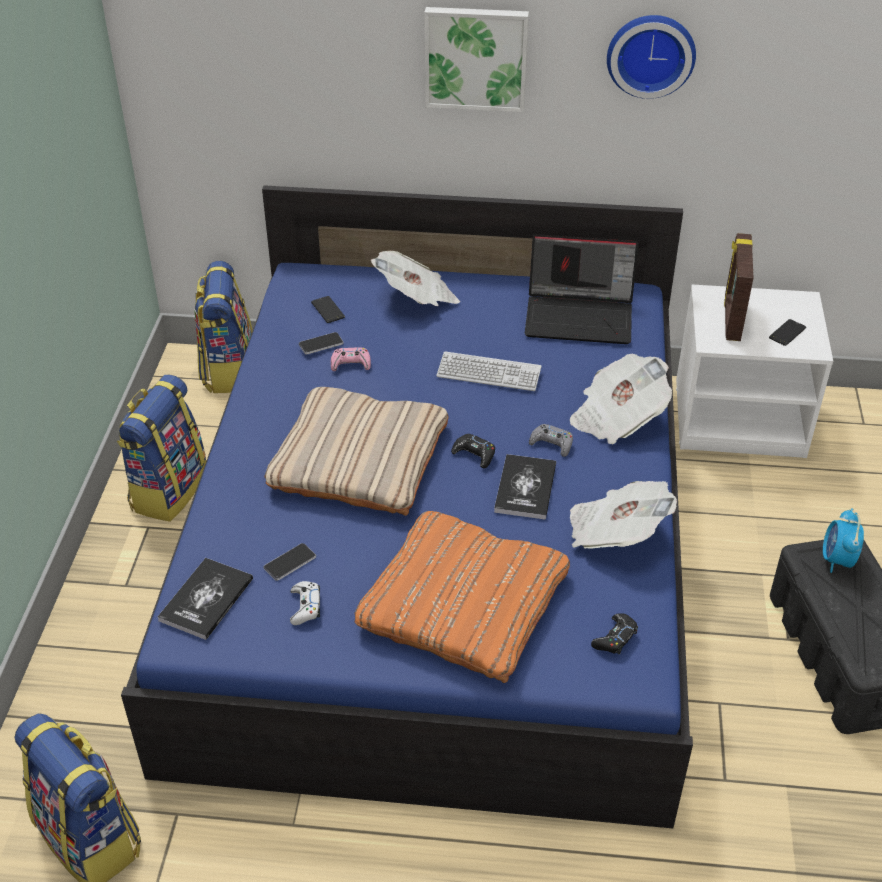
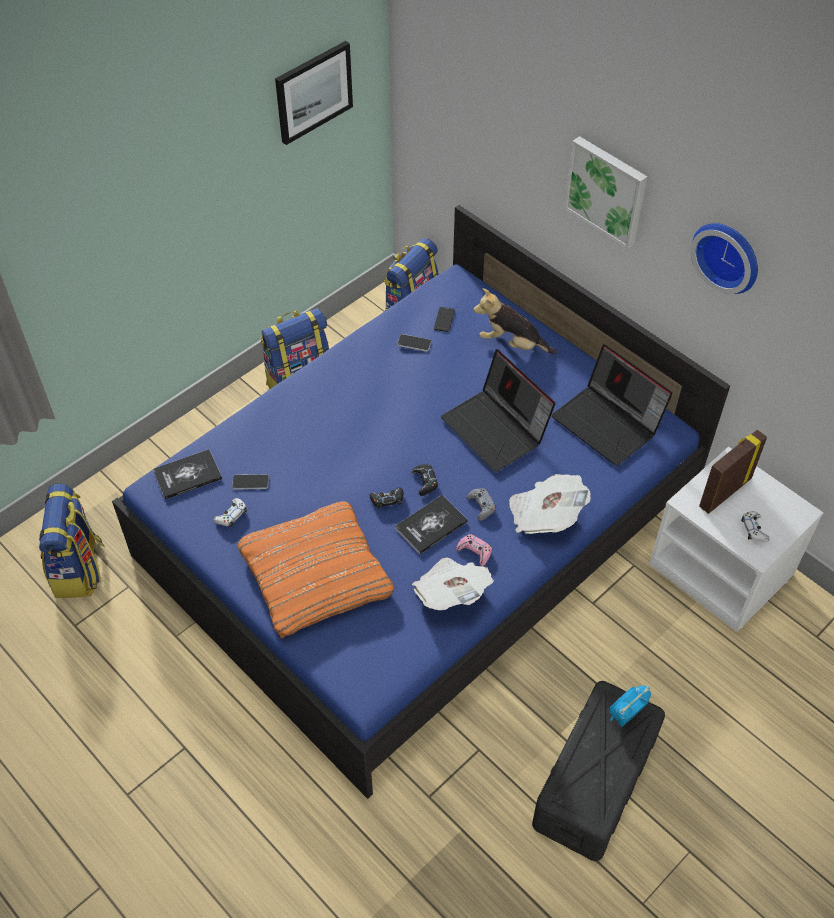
camera: 40 degrees right, 10 degrees up
beige pillow [265,387,448,516] -> none
pink game controller [331,347,371,371] -> pink game controller moved to [456,534,492,566]
newspaper [371,251,460,306] -> plush toy [473,288,557,354]
keyboard [436,351,541,391] -> laptop [441,349,556,472]
black game controller [591,613,638,654] -> black game controller moved to [370,487,403,509]
phone [769,319,806,346] -> white game controller [741,511,769,542]
none -> picture [275,41,353,145]

